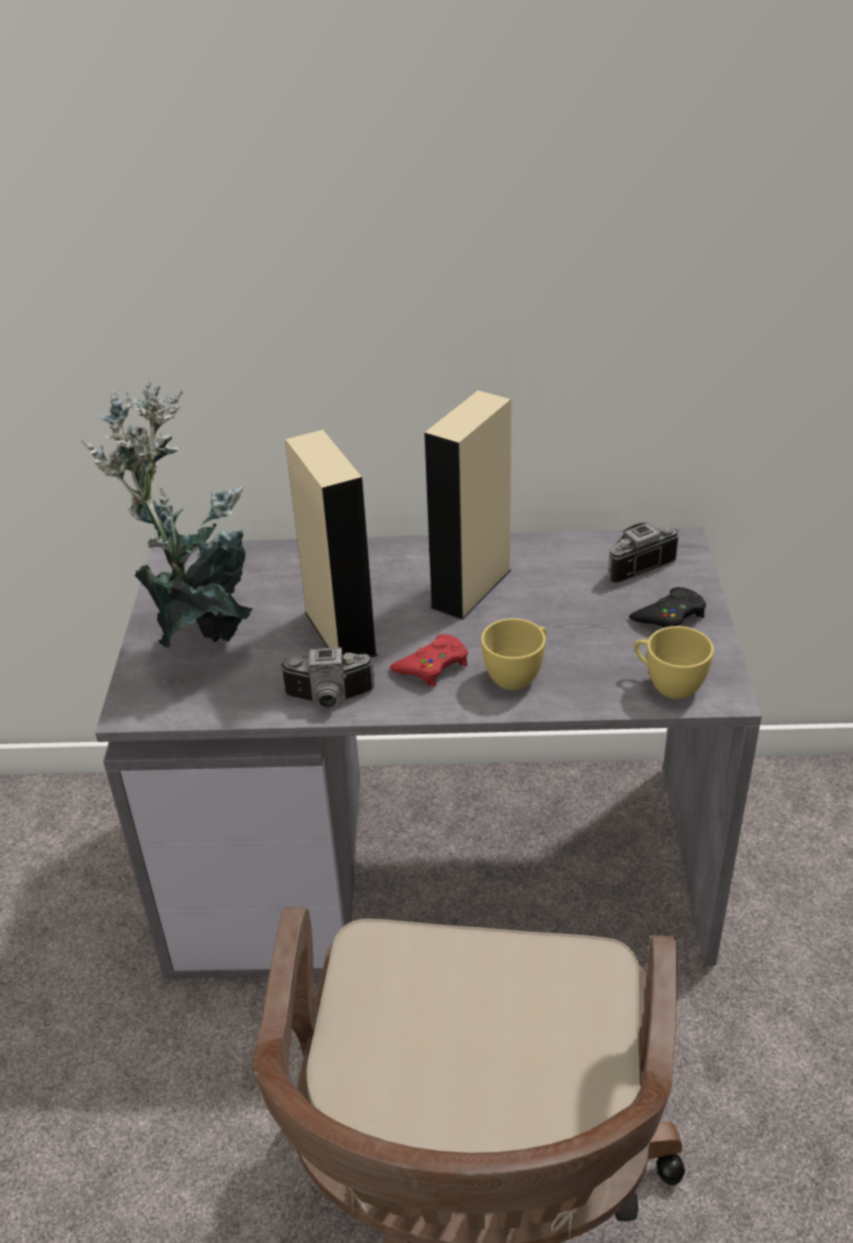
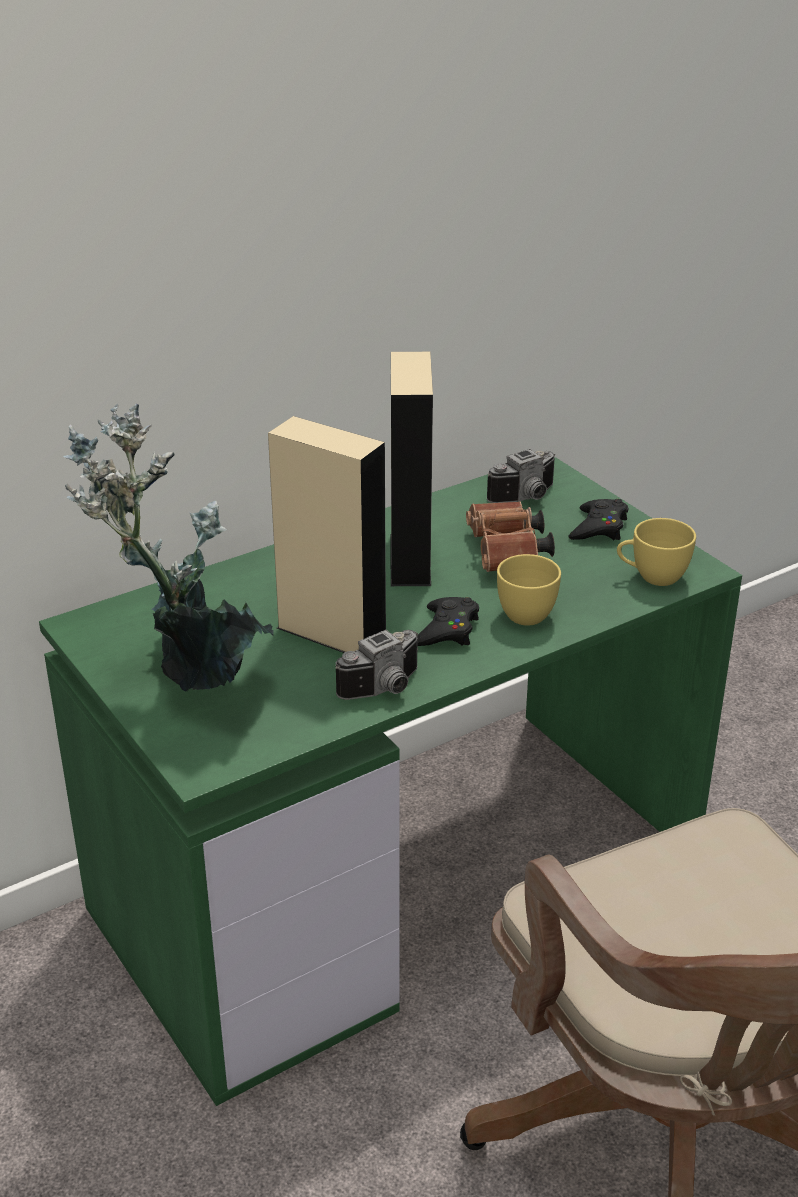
camera: 35 degrees left, 5 degrees down
grey desk [95,527,762,979] -> green desk [39,457,742,1106]
red game controller [390,634,468,687] -> black game controller [417,597,479,646]
camera [608,523,678,584] -> camera turned 150 degrees counterclockwise [487,449,555,503]
none -> brown binoculars [466,501,555,572]

